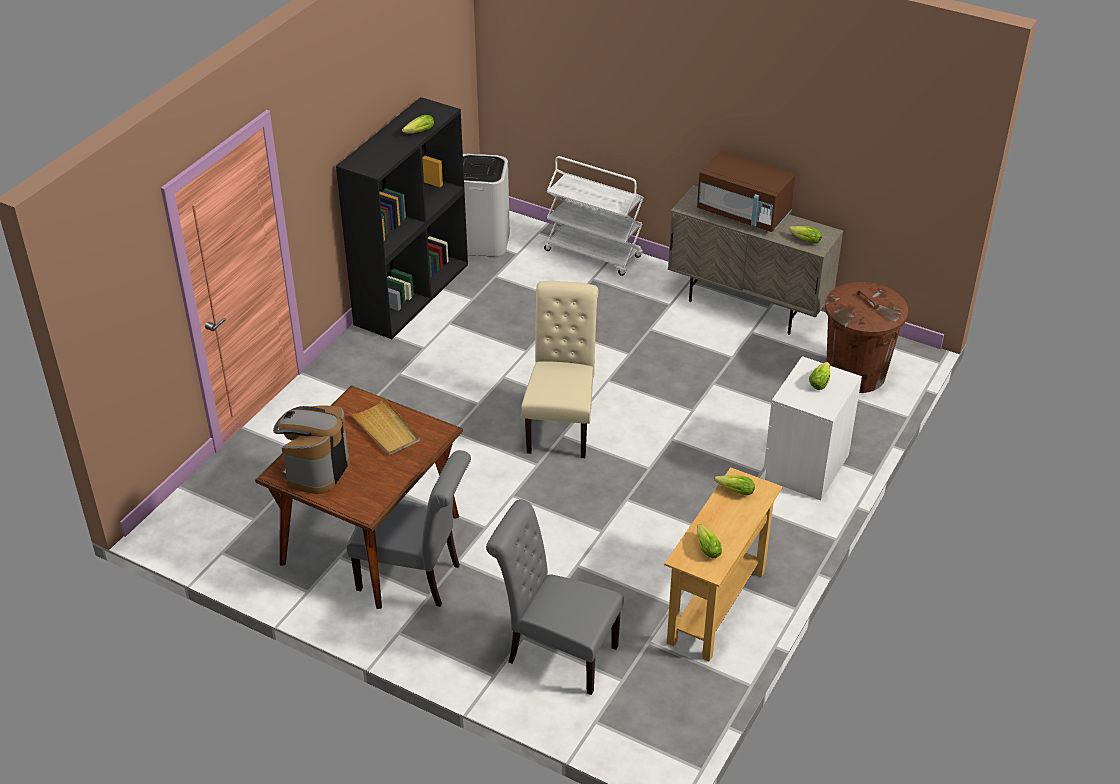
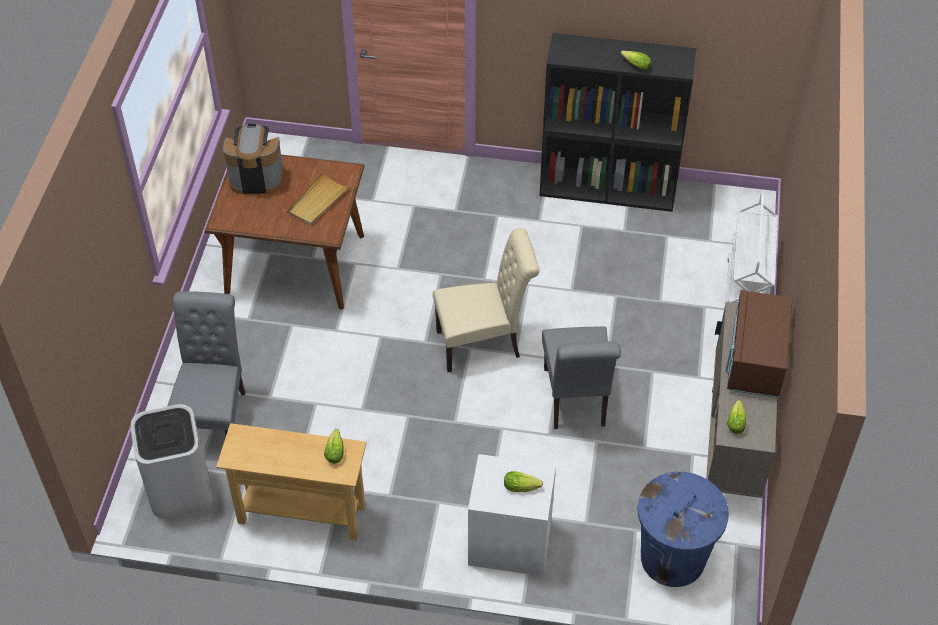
camera: 70 degrees right, 10 degrees up
grey chair [347,450,471,607] -> grey chair moved to [542,327,621,429]
white trash can [463,153,510,256] -> white trash can moved to [130,404,213,519]
lettuce [697,524,722,558] -> none
brown trash can [825,282,908,393] -> blue trash can [637,472,729,587]

